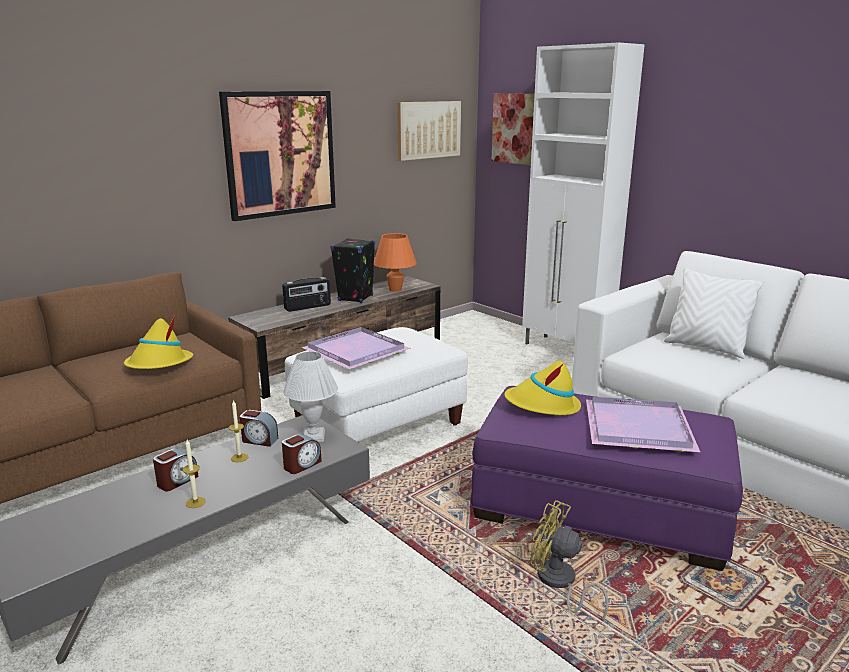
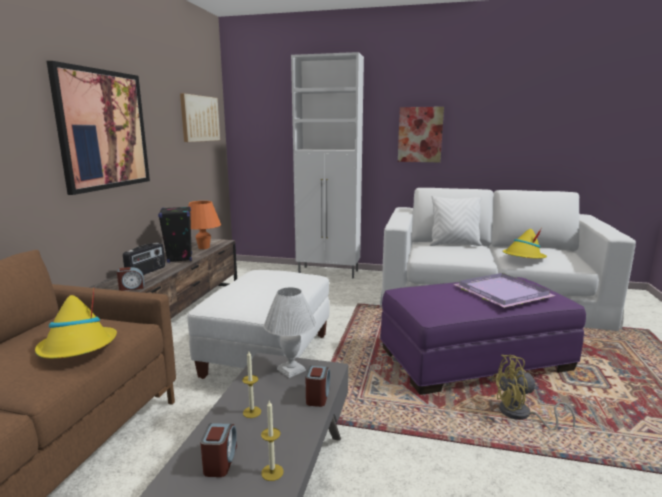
camera: 35 degrees left, 5 degrees down
alarm clock [240,410,278,447] -> alarm clock moved to [117,267,144,291]
purple tray [301,327,411,369] -> none
picture [491,93,535,165] -> picture moved to [398,107,444,162]
yellow hat [504,361,581,415] -> yellow hat moved to [502,228,547,259]

